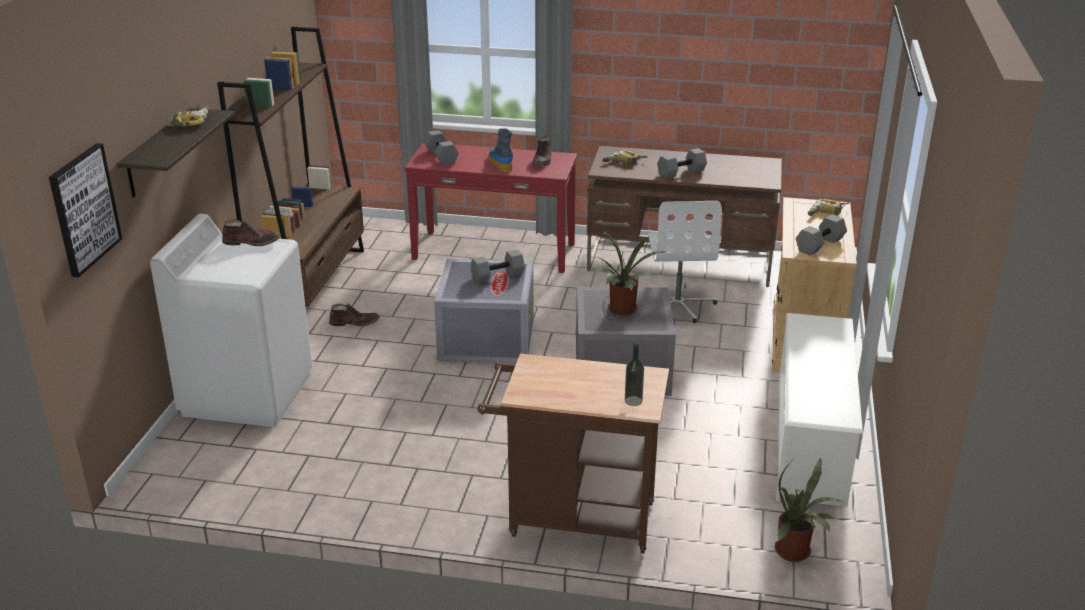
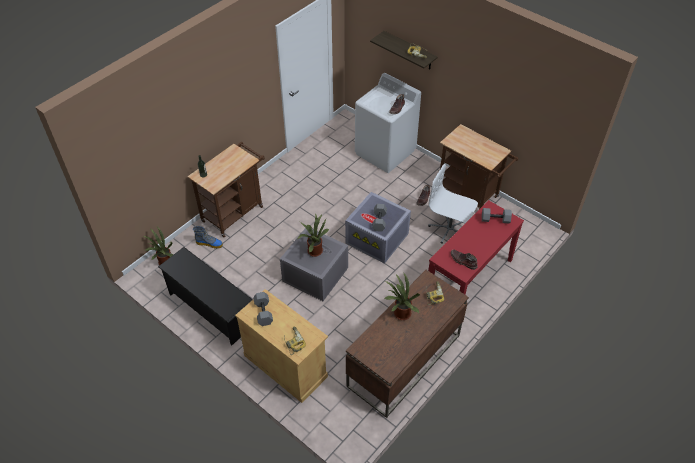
camera: 120 degrees right, 20 degrees up
picture [49,143,122,277] -> none
brown bookcase [217,26,364,307] -> brown cart [440,124,518,209]
boot [489,128,513,172] -> boot moved to [193,226,223,249]
white office chair [648,201,722,323] -> white office chair moved to [428,164,478,243]
grey dumbbell [657,148,707,179] -> potted plant [384,272,420,320]
white shoe rack [776,313,863,507] -> black shoe rack [158,247,253,345]

